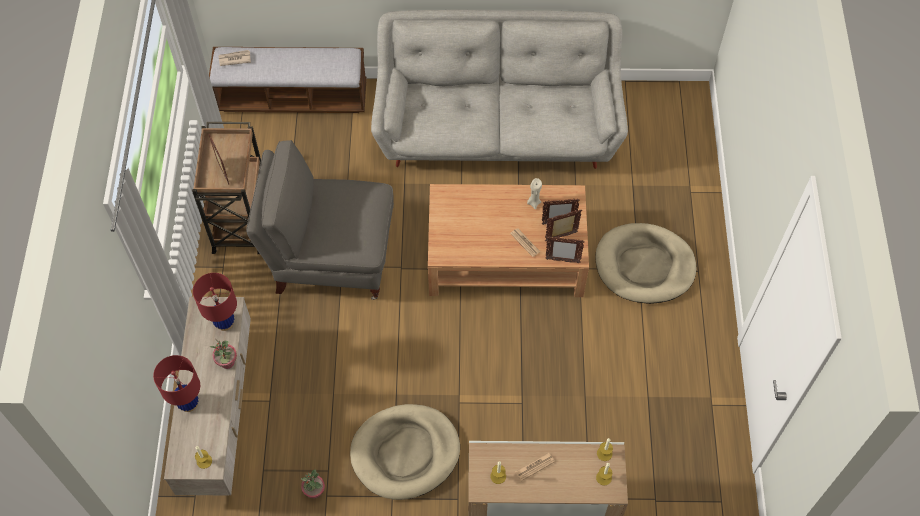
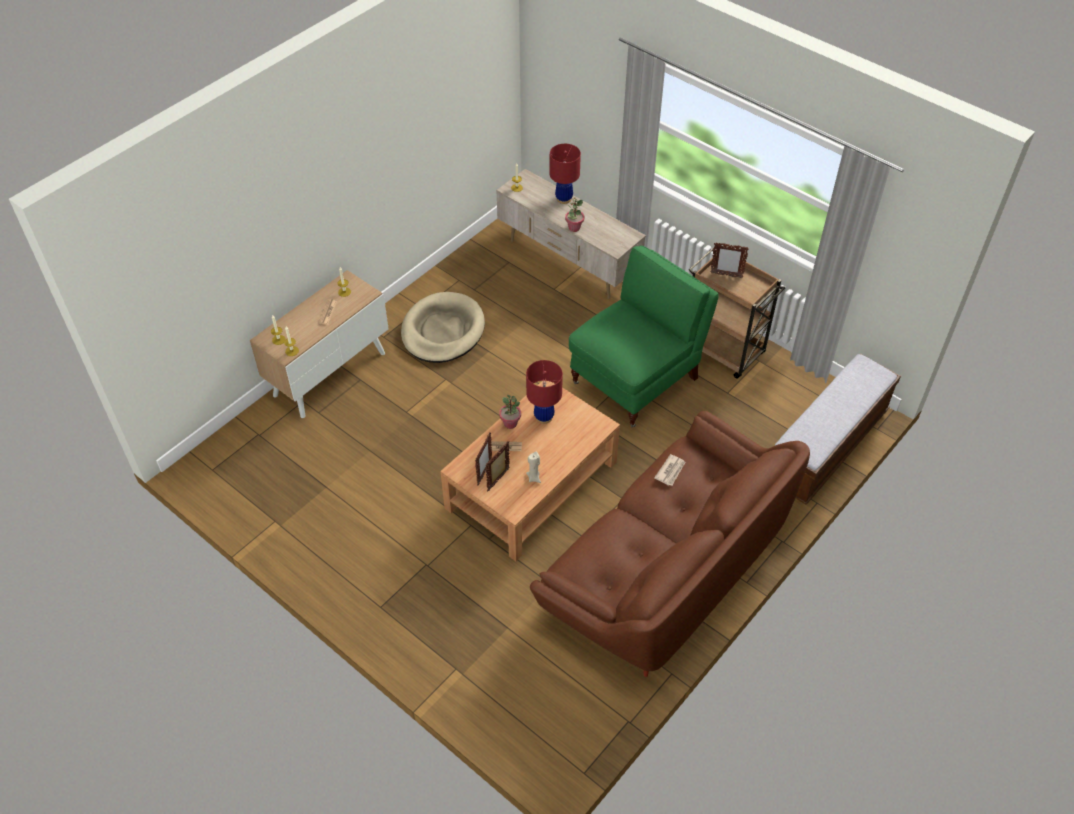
camera: 130 degrees right, 10 degrees down
red table lamp [193,273,237,331] -> red table lamp moved to [526,360,563,424]
newspaper [219,50,251,66] -> newspaper moved to [654,454,686,486]
grey armchair [246,140,394,300] -> green armchair [569,245,719,427]
potted plant [301,469,325,499] -> potted plant moved to [499,395,521,429]
grey sofa [371,10,628,169] -> brown sofa [530,411,810,677]
picture frame [545,237,585,263] -> none
beige dog bed [595,223,696,304] -> none

